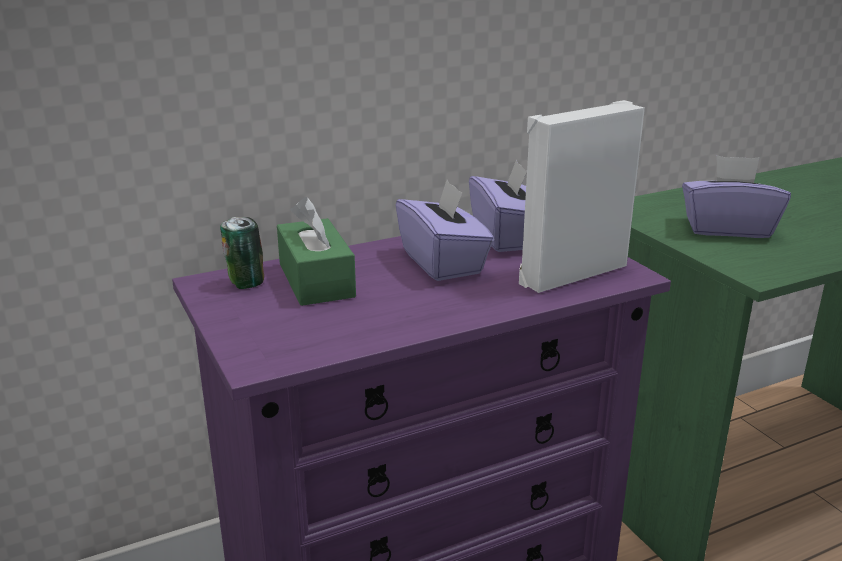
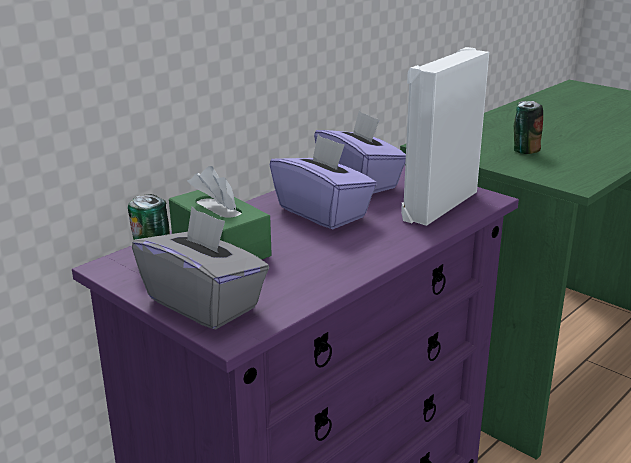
camera: 20 degrees left, 0 degrees up
purple tissue box [682,155,791,238] -> can [514,101,543,154]
none -> grey tissue box [132,207,269,329]

